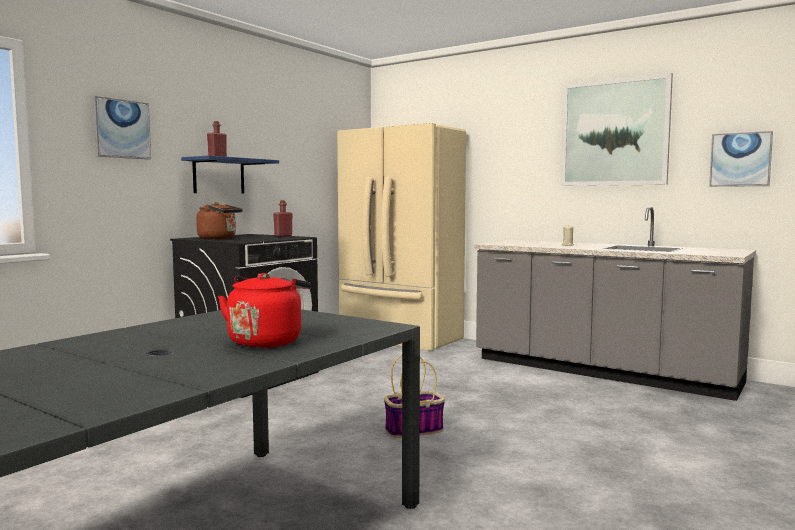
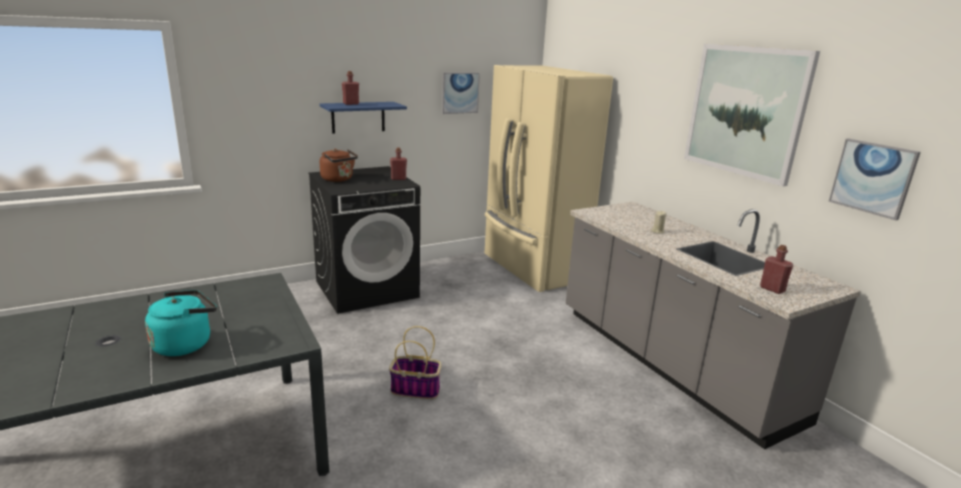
camera: 25 degrees right, 15 degrees up
picture [93,96,151,160] -> picture moved to [442,72,480,114]
red kettle [218,273,311,348] -> turquoise kettle [145,290,217,356]
none -> red bottle [760,245,793,294]

